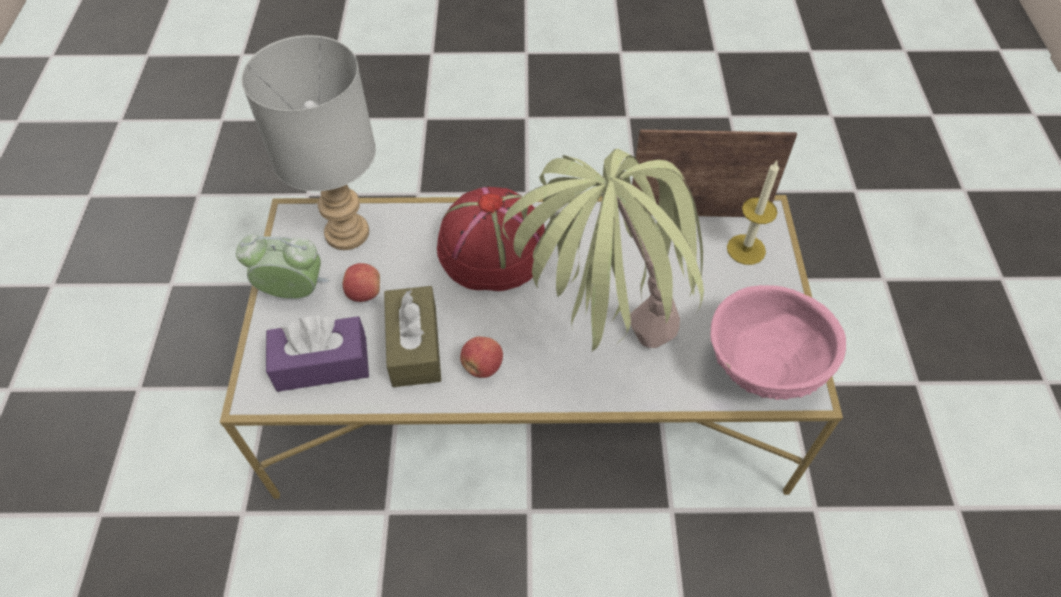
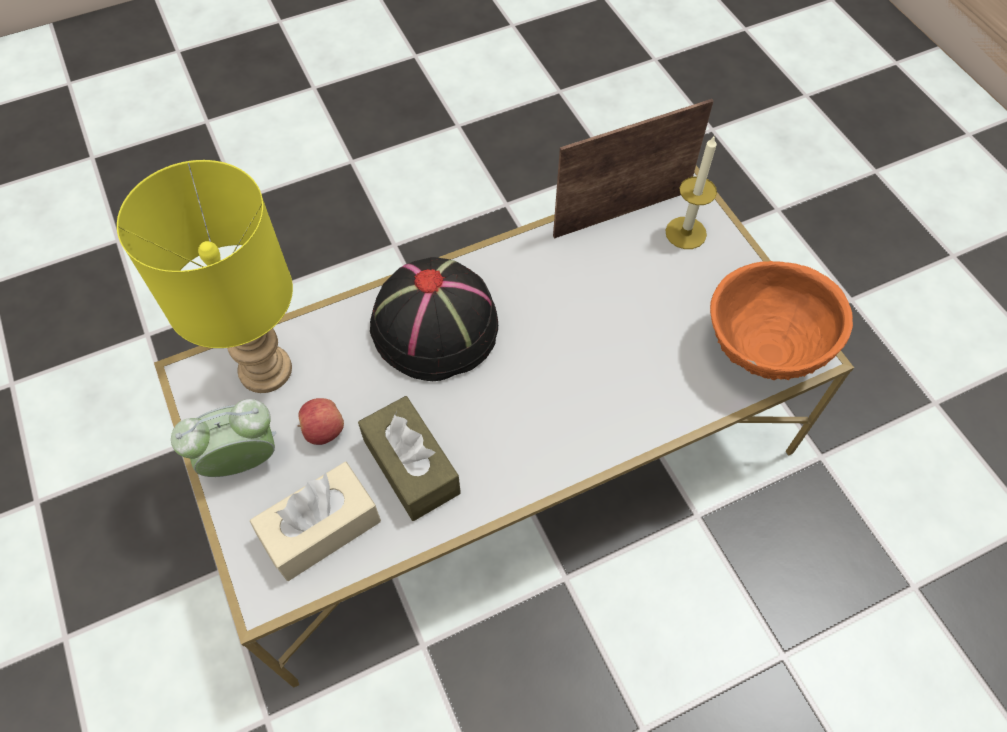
camera: 25 degrees left, 5 degrees up
grey table lamp [241,35,376,250] -> yellow table lamp [117,160,293,393]
purple tissue box [266,315,369,392] -> beige tissue box [250,462,381,581]
red hat [437,187,545,291] -> black hat [370,257,498,381]
apple [460,336,503,378] -> none
potted plant [502,148,704,351] -> none
pink bowl [711,285,846,400] -> orange bowl [710,261,853,380]

